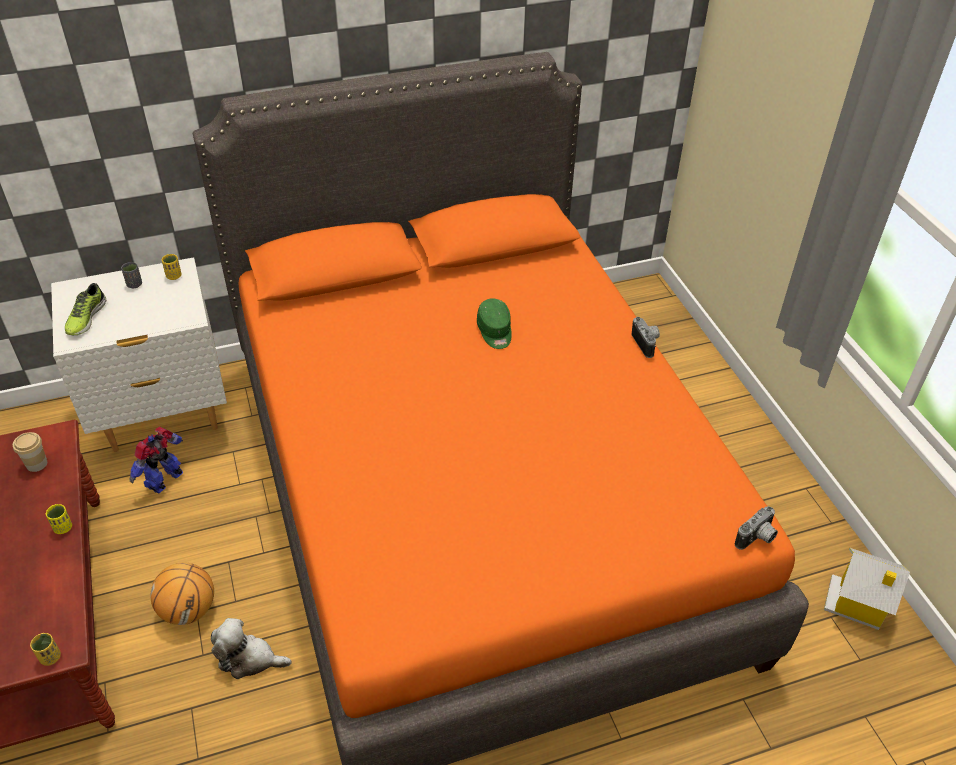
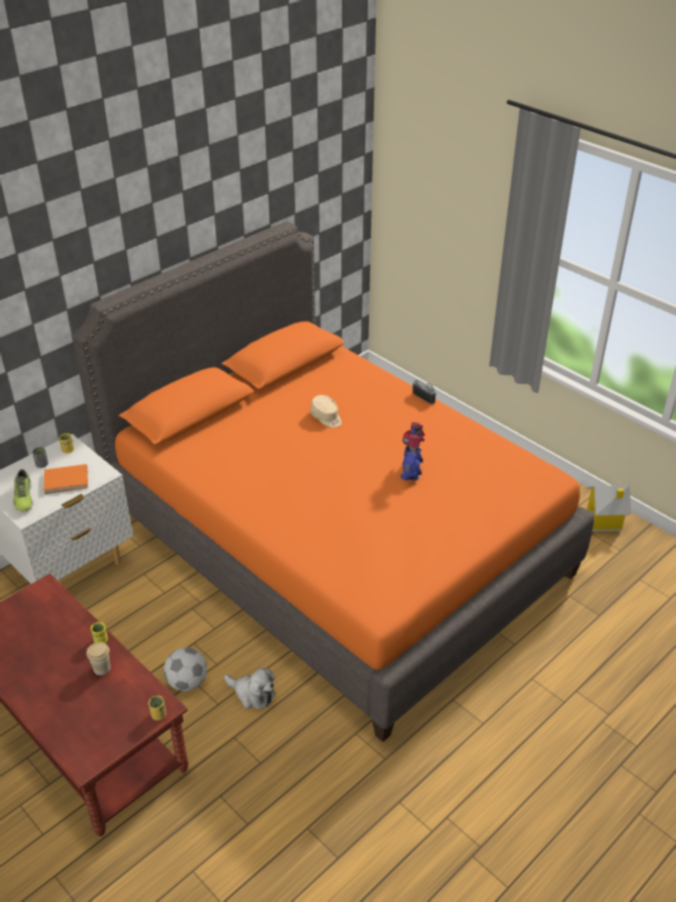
camera: 25 degrees left, 5 degrees down
cup [13,432,47,472] -> cup moved to [87,642,110,675]
toy robot [129,427,183,494] -> toy robot moved to [401,422,425,481]
basketball [150,563,214,625] -> football [164,647,207,691]
plush toy [211,618,292,679] -> plush toy turned 135 degrees counterclockwise [224,668,275,709]
green cap [477,299,512,349] -> beige cap [310,395,341,428]
camera [735,506,778,550] -> none
none -> orange book [44,464,88,494]

